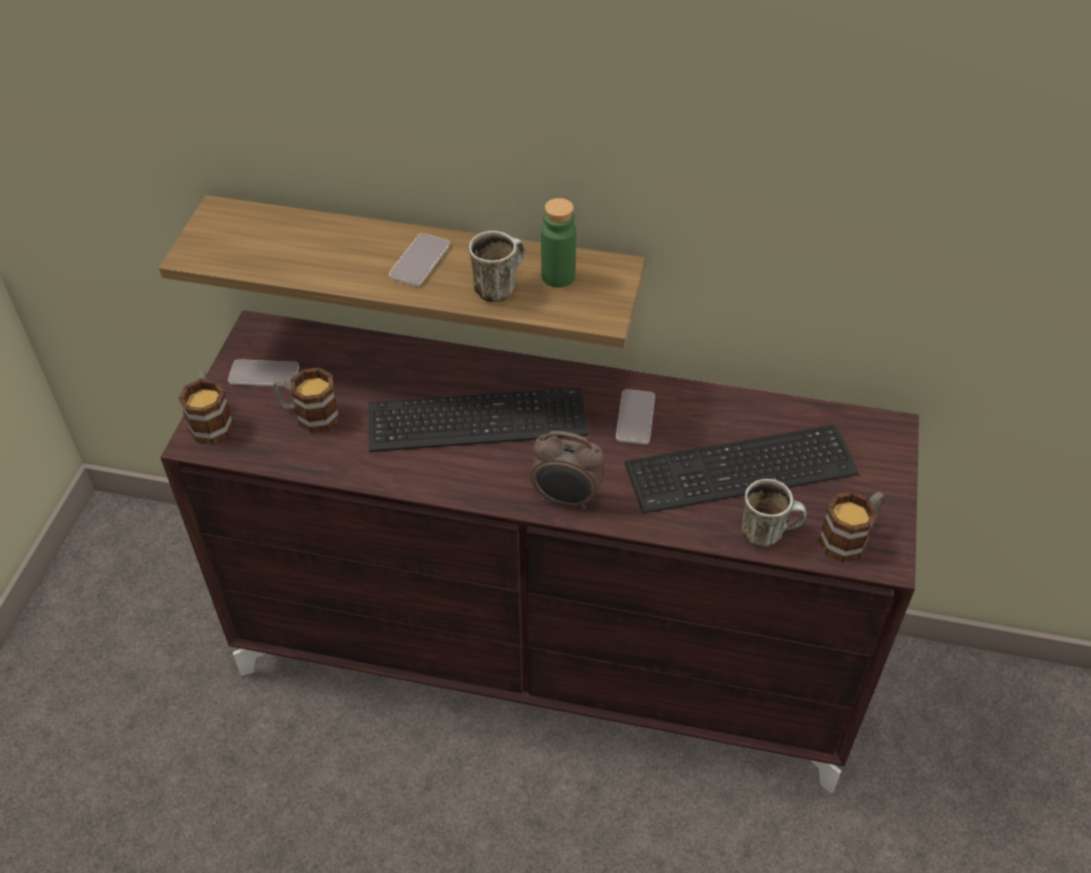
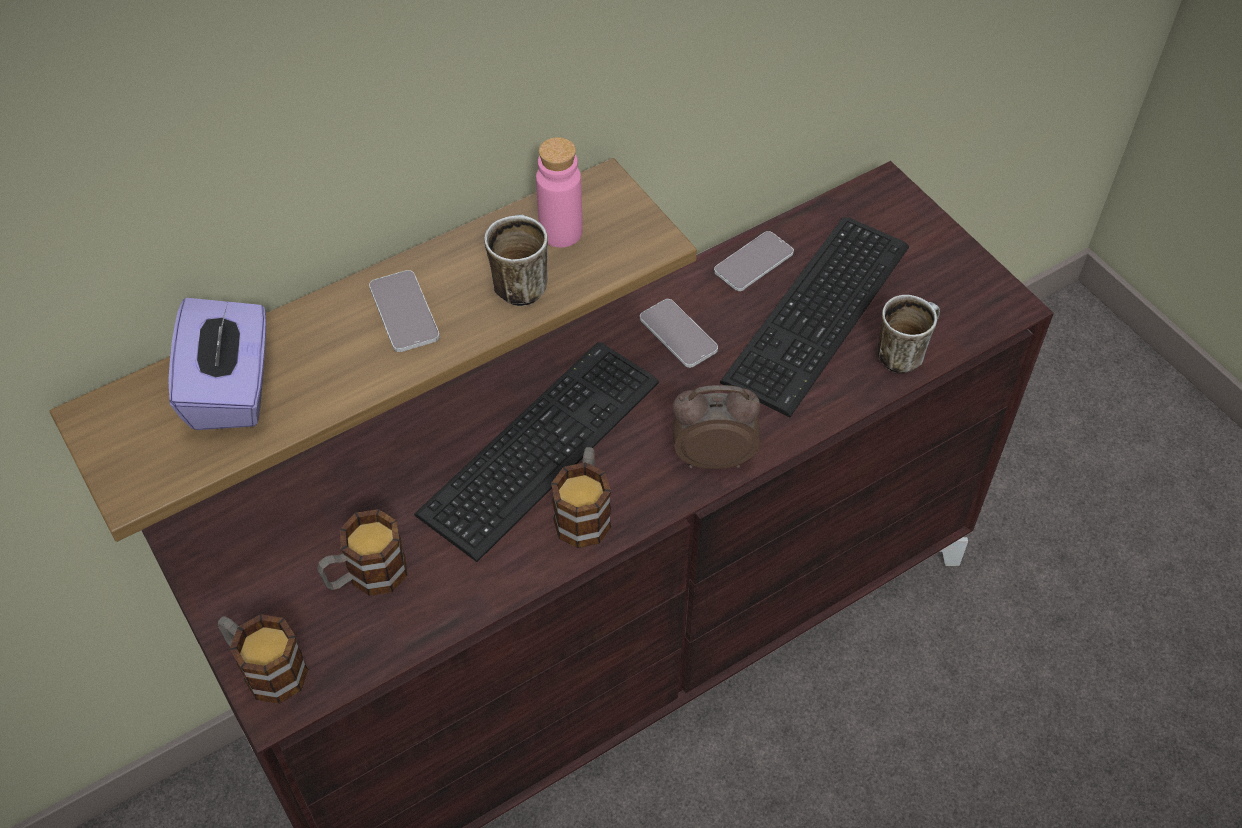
camera: 45 degrees left, 5 degrees up
phone [228,359,299,387] -> phone moved to [714,231,794,291]
alarm clock [530,431,604,509] -> alarm clock turned 150 degrees counterclockwise [672,385,761,469]
green bottle [541,198,576,288] -> pink bottle [536,137,583,248]
mug [818,491,884,562] -> mug moved to [551,447,611,548]
none -> purple tissue box [168,298,266,430]

